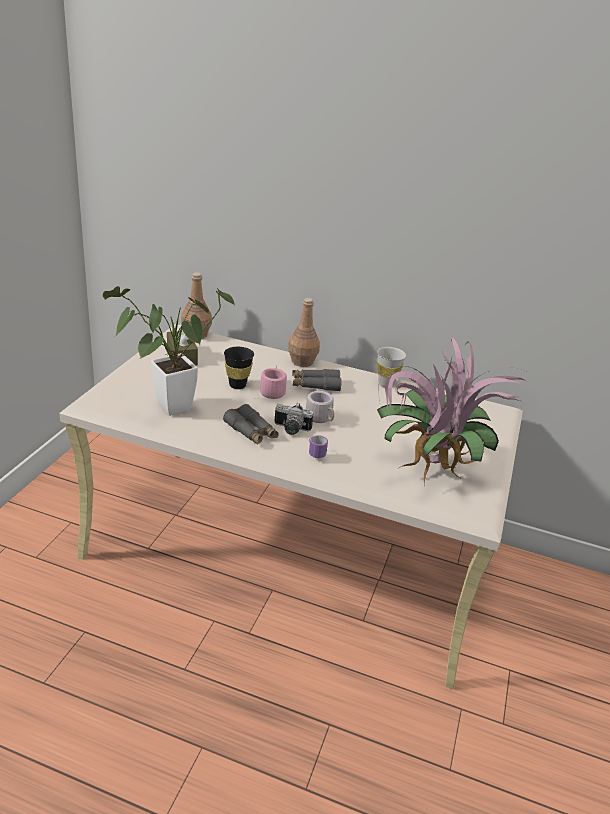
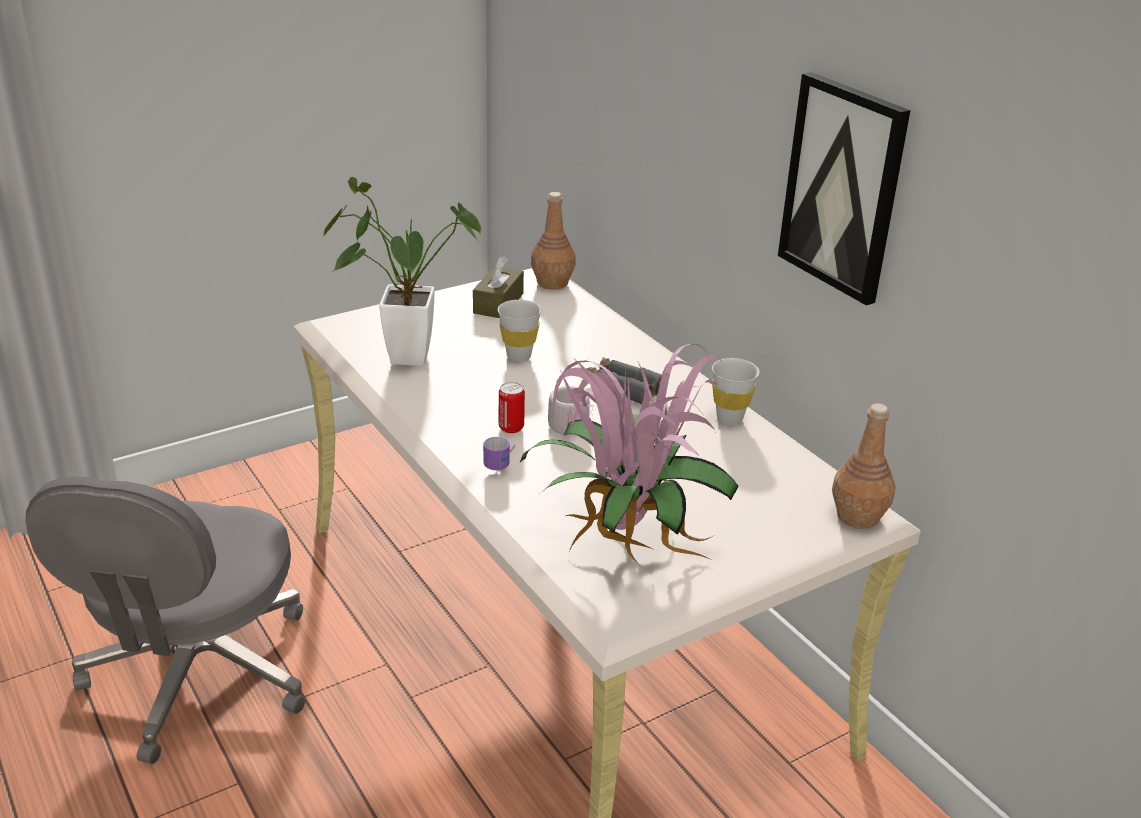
camera: 40 degrees right, 0 degrees up
grey binoculars [223,404,279,445] -> none
black cup [224,347,254,389] -> white cup [498,300,542,362]
pink mug [257,365,287,399] -> none
camera [274,403,314,435] -> can [499,382,525,433]
brown bottle [288,298,320,367] -> brown bottle moved to [832,403,896,529]
none -> grey office chair [26,476,306,764]
none -> picture [778,72,911,305]

